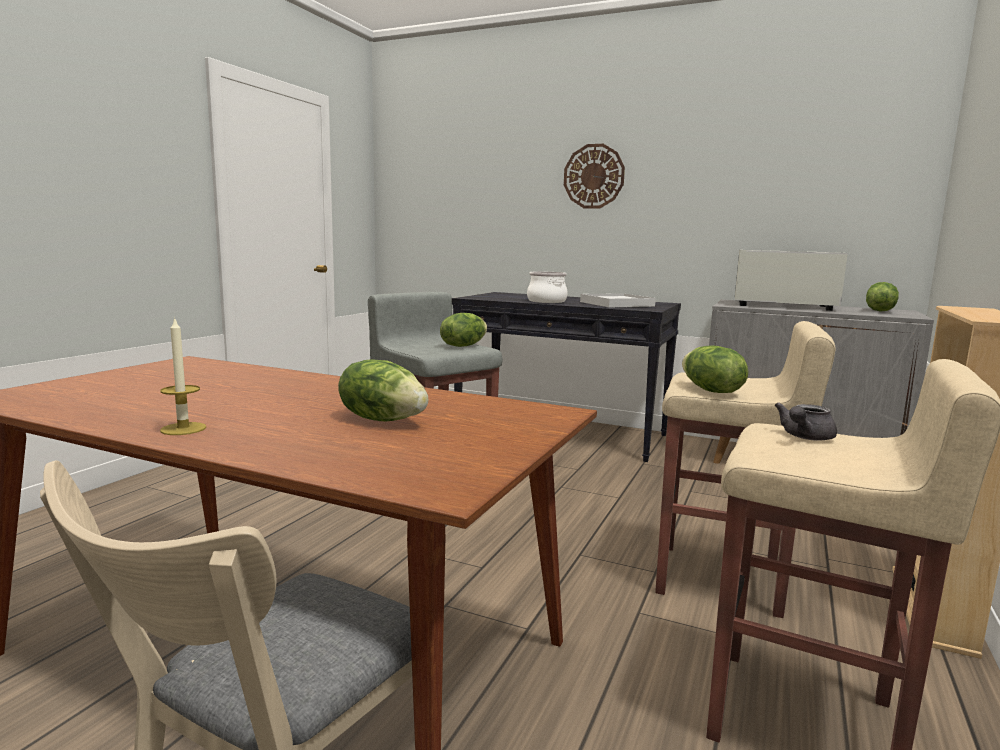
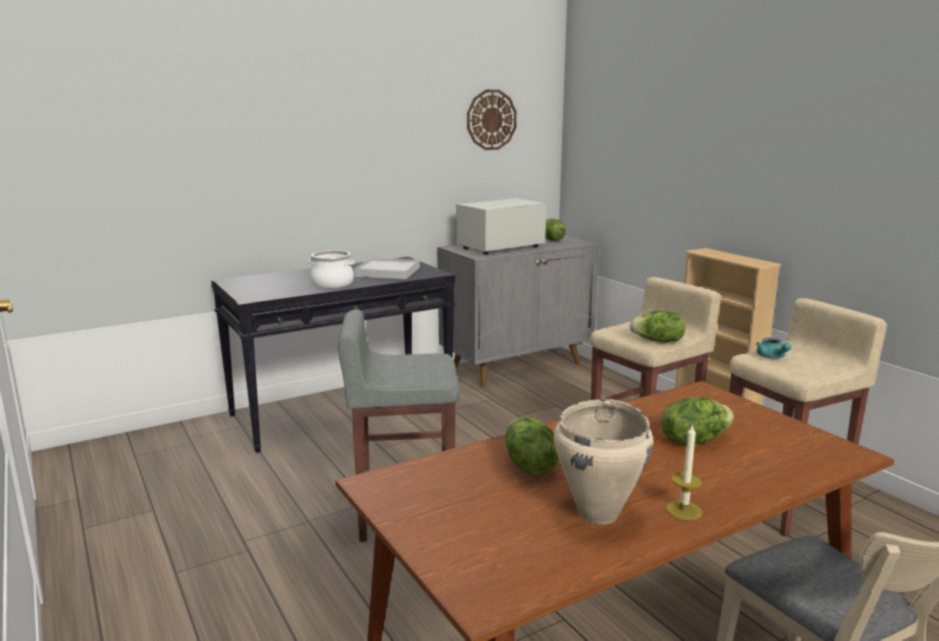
camera: 55 degrees left, 5 degrees up
lettuce [440,313,487,347] -> lettuce moved to [506,417,559,476]
wall clock [564,144,625,209] -> wall clock moved to [467,90,517,150]
grey teapot [775,402,837,441] -> turquoise teapot [756,338,791,359]
none -> beige cooking pot [553,399,653,524]

